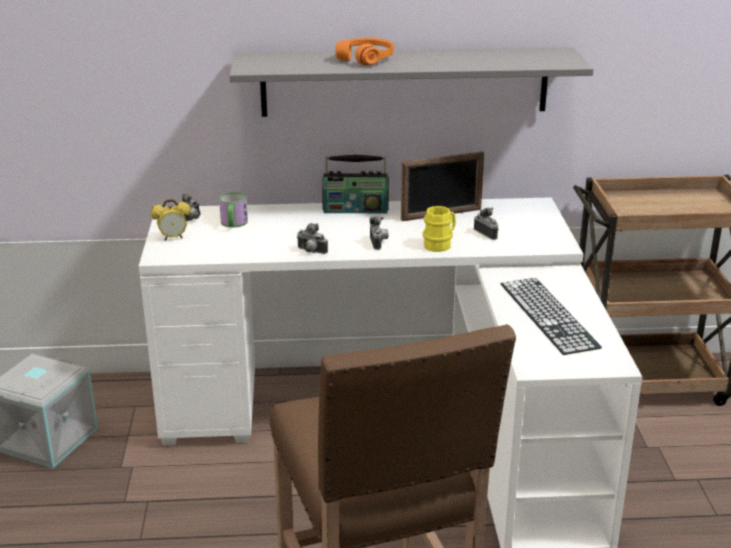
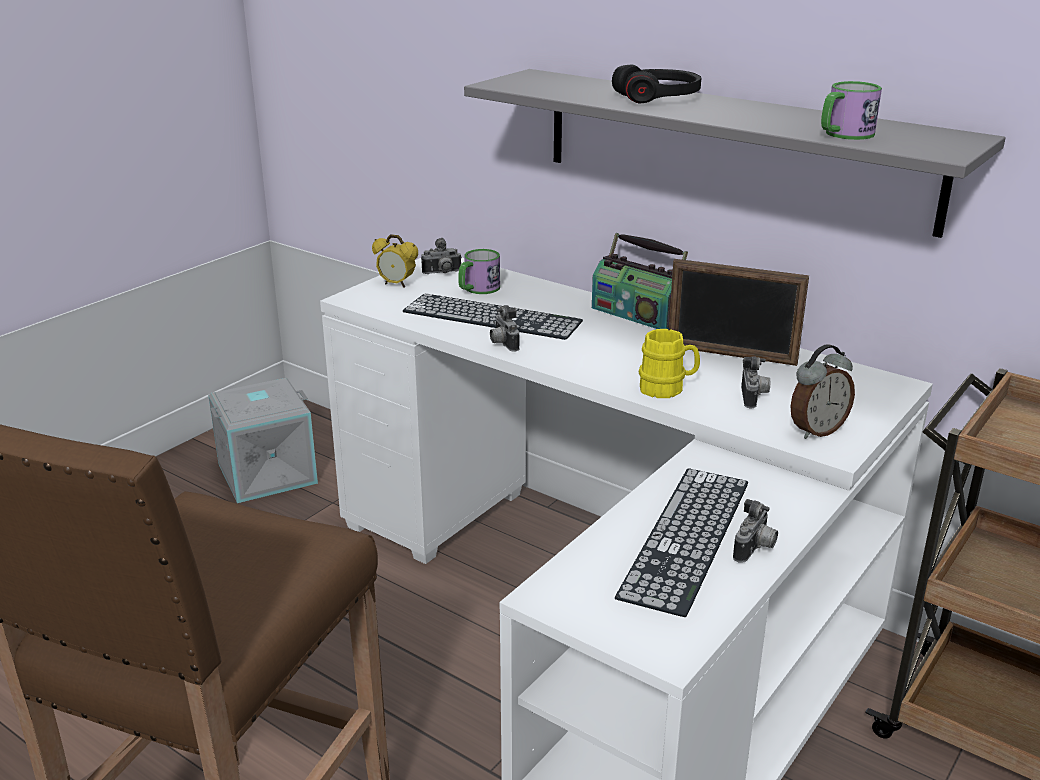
camera: 40 degrees right, 0 degrees up
orange headphones [336,38,394,65] -> black headphones [612,64,701,103]
camera [369,216,388,250] -> camera moved to [733,499,778,563]
none -> keyboard [403,294,583,340]
none -> alarm clock [790,344,855,439]
none -> mug [821,81,882,140]

